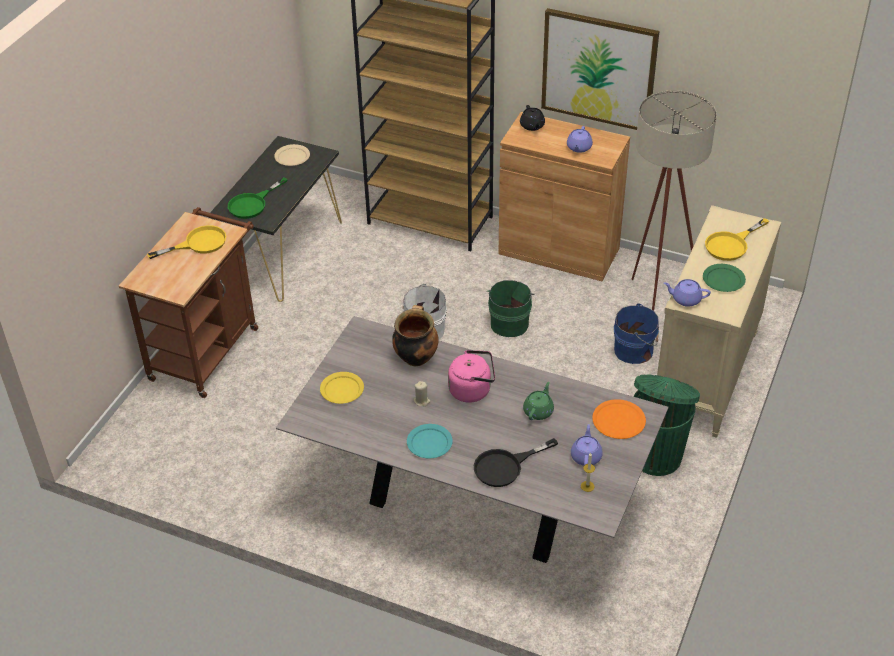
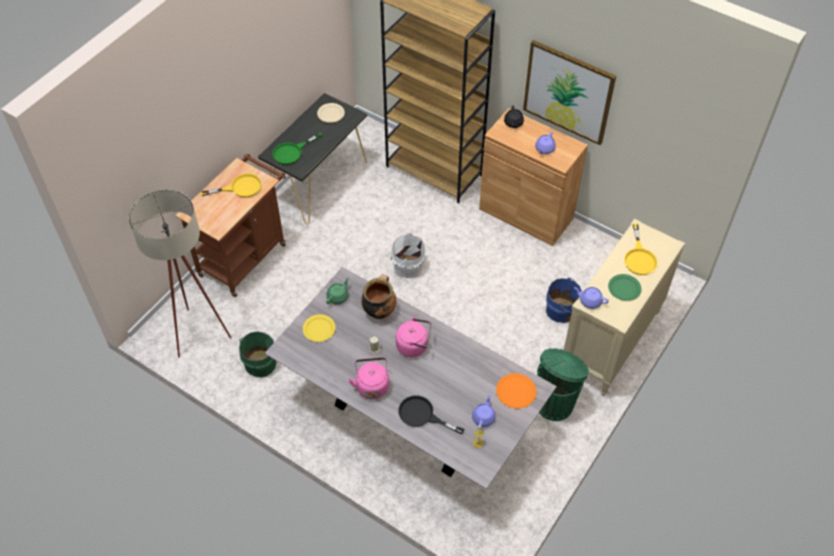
camera: 10 degrees right, 10 degrees up
turquoise plate [407,424,453,458] -> pink kettle [348,357,389,399]
black frying pan [474,438,558,487] -> black frying pan turned 45 degrees clockwise [398,395,464,434]
green bucket [487,280,535,337] -> green bucket moved to [239,331,277,377]
green teapot [523,382,554,420] -> green teapot moved to [326,277,349,304]
beige floor lamp [631,90,717,311] -> beige floor lamp moved to [129,189,231,358]
yellow frying pan [705,218,769,261] -> yellow frying pan turned 60 degrees counterclockwise [624,223,657,275]

